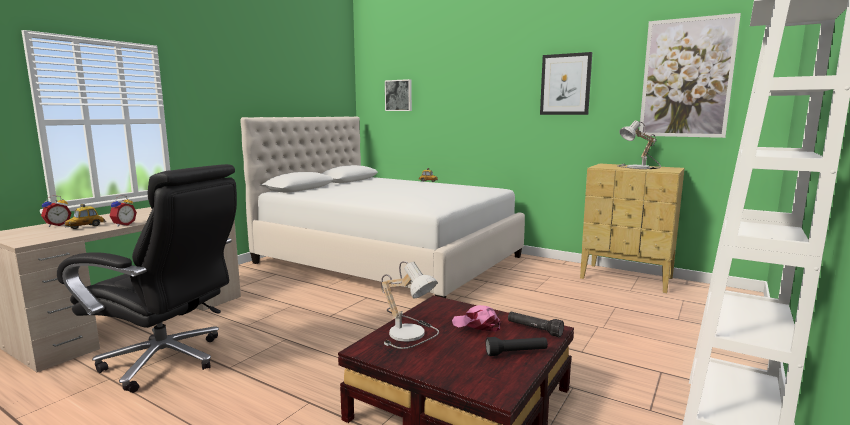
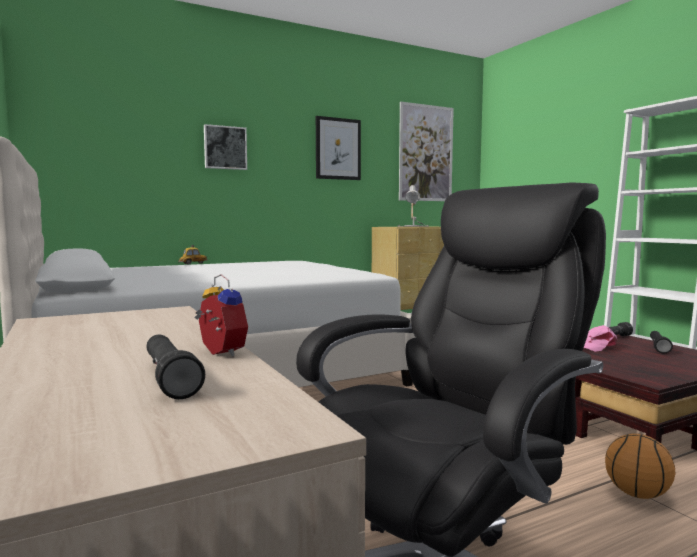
camera: 60 degrees left, 5 degrees down
alarm clock [41,195,71,227] -> none
toy car [64,204,106,229] -> black flashlight [146,334,205,399]
table lamp [381,261,439,349] -> none
picture [385,79,412,111] -> picture moved to [204,124,247,170]
none -> basketball [605,434,675,499]

